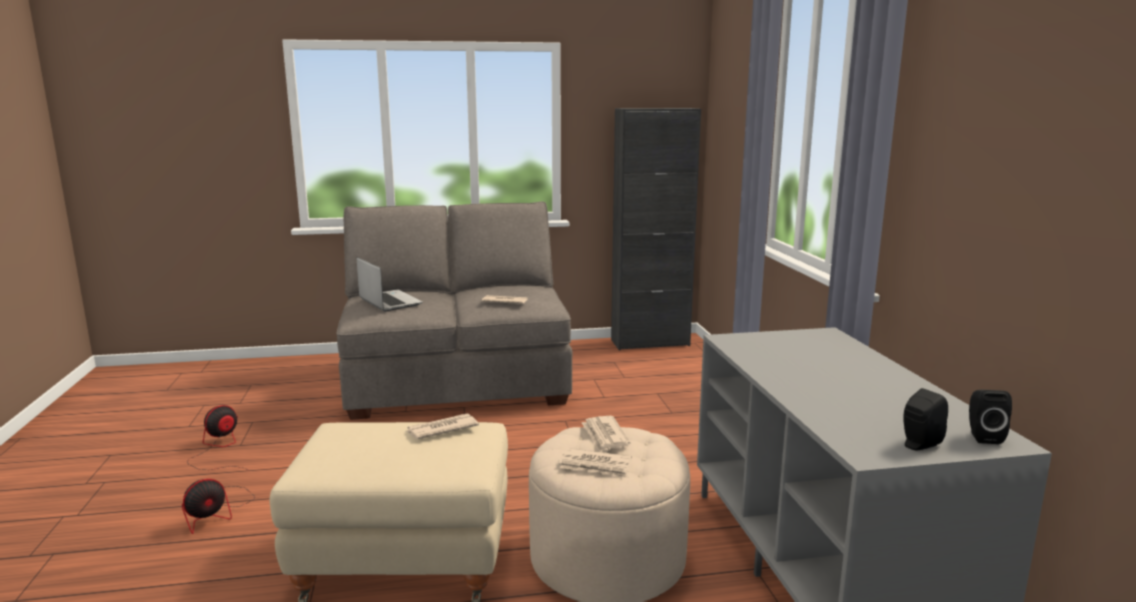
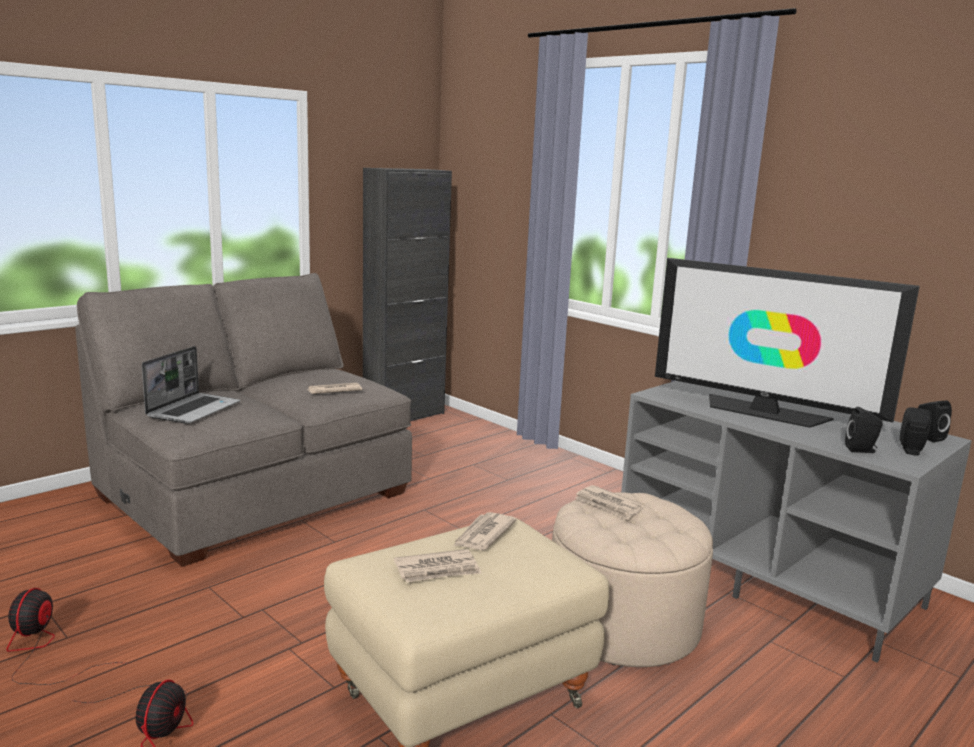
camera: 35 degrees left, 0 degrees up
laptop [357,257,423,311] -> laptop turned 90 degrees clockwise [142,346,240,424]
newspaper [559,448,632,478] -> newspaper moved to [394,549,482,583]
none -> television [655,258,920,428]
none -> black speaker [845,407,883,453]

